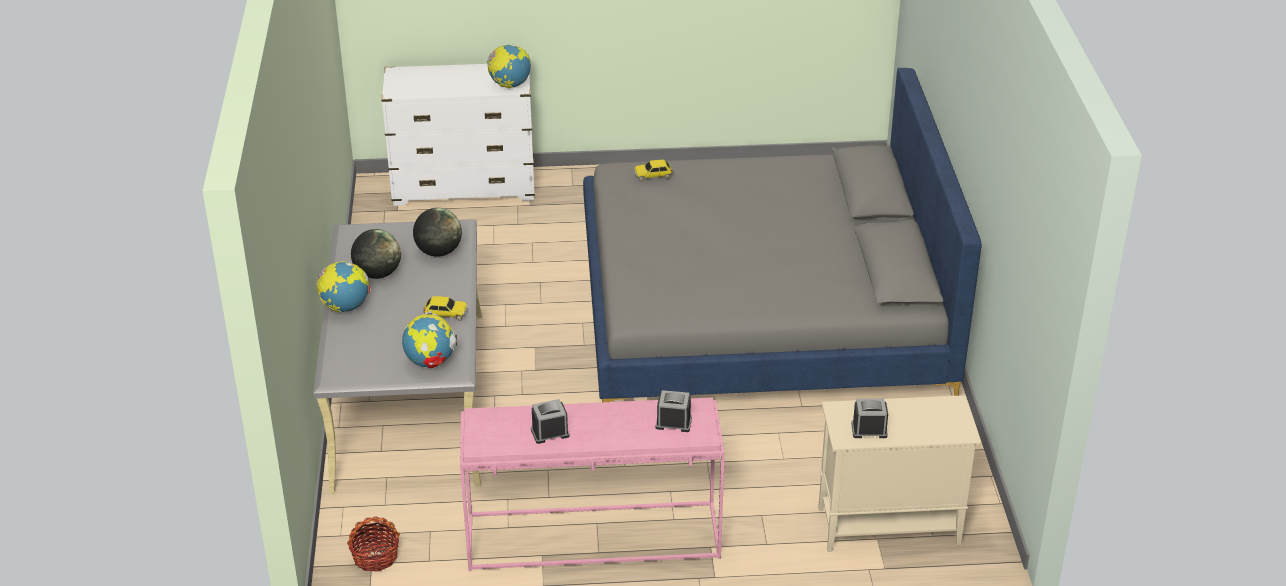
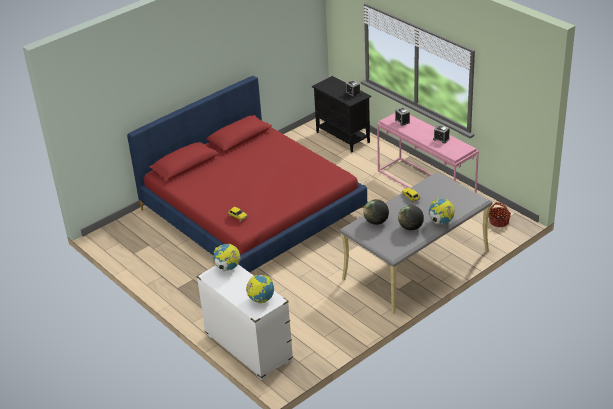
camera: 125 degrees left, 0 degrees up
globe [402,311,457,368] -> globe moved to [246,275,274,303]
grey bed [583,68,982,402] -> red bed [127,76,367,273]
beige cabinet [818,395,981,552] -> black cabinet [312,76,371,152]

